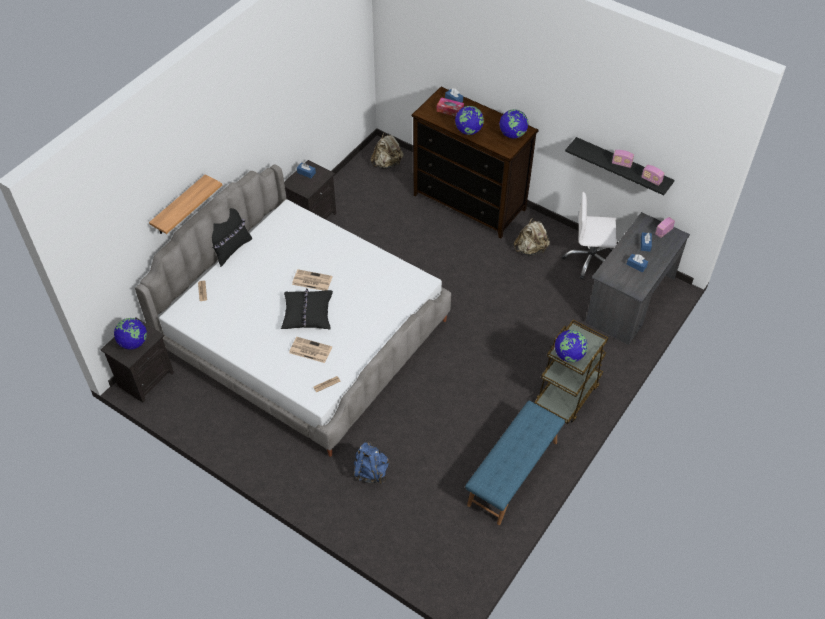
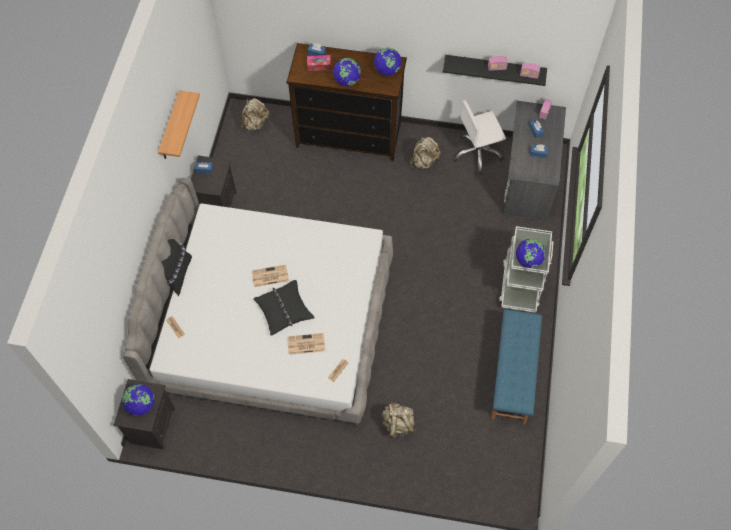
camera: 25 degrees left, 10 degrees up
shelf [149,174,222,234] -> shelf moved to [158,90,200,159]
blue backpack [353,442,389,484] -> beige backpack [382,403,417,438]
brown cart [534,320,608,424] -> white cart [499,226,553,313]

